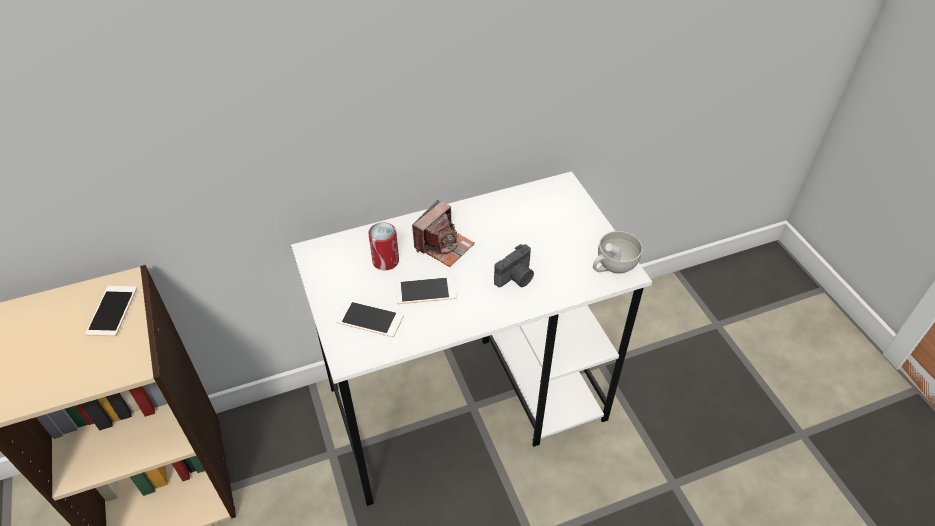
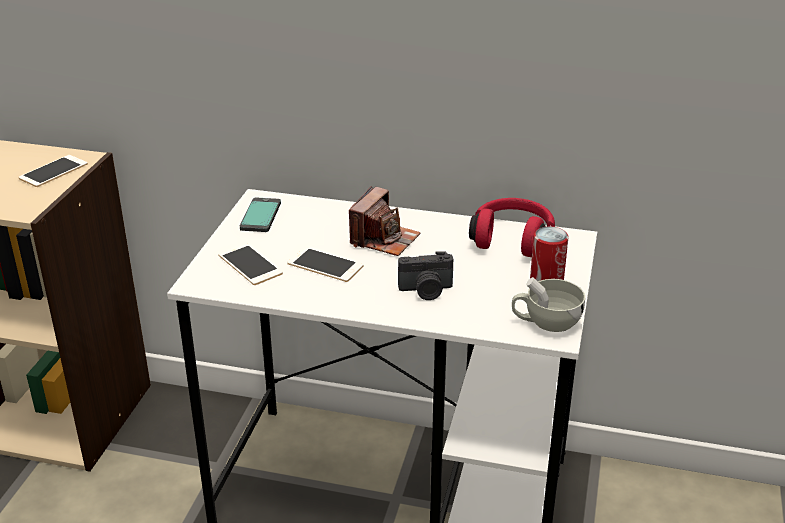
camera: 35 degrees right, 15 degrees down
can [368,222,399,270] -> can moved to [530,226,569,281]
camera [412,200,475,267] -> camera turned 45 degrees counterclockwise [349,186,421,256]
none -> phone [240,197,281,232]
none -> red headphones [469,198,555,257]

